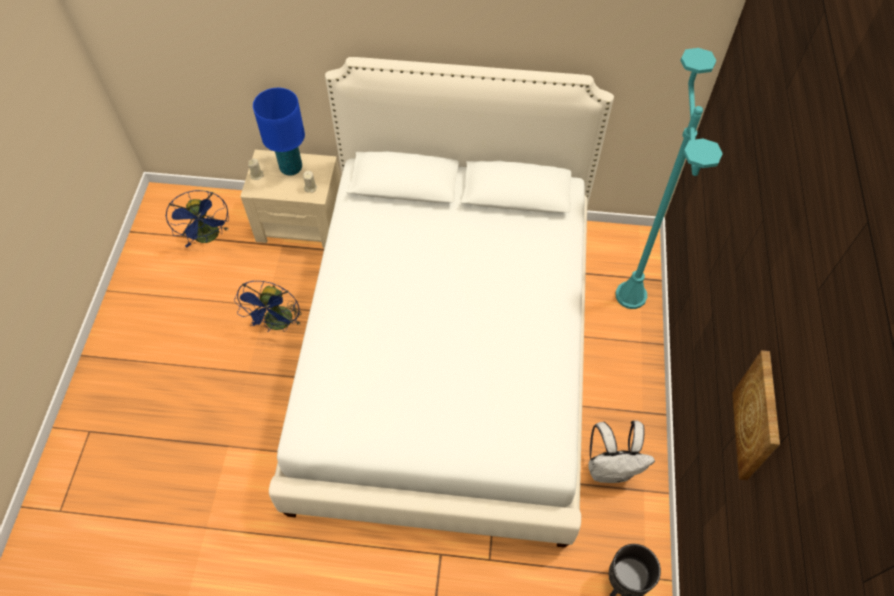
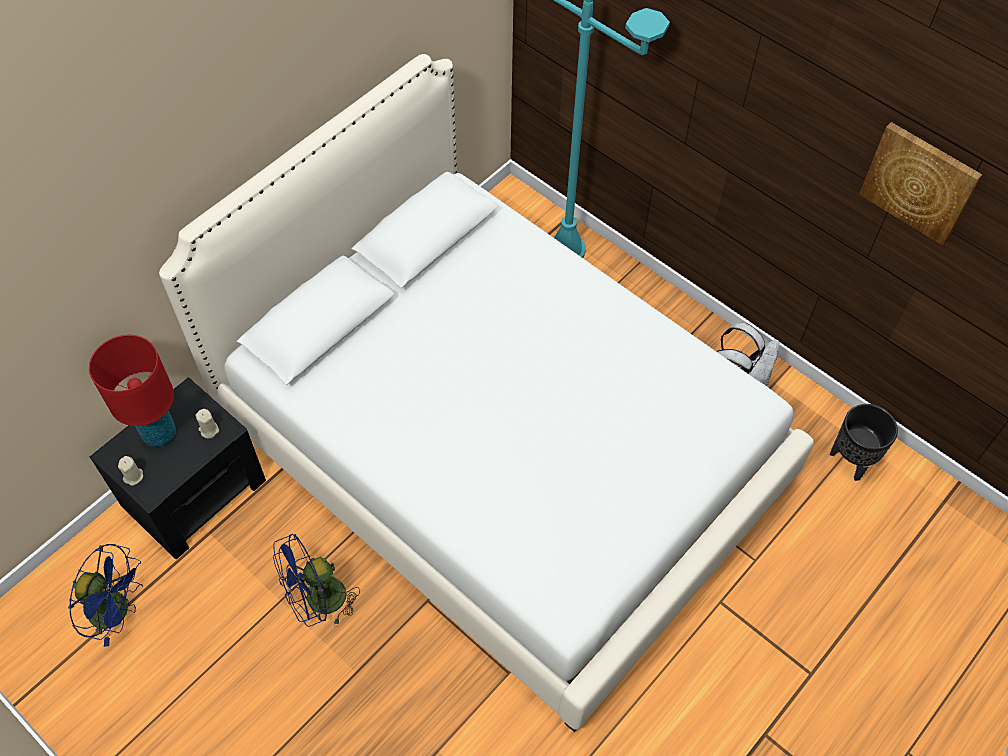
camera: 55 degrees left, 0 degrees up
blue fan [234,281,302,332] -> blue fan turned 105 degrees clockwise [273,534,360,627]
beige nightstand [240,150,340,248] -> black nightstand [90,377,266,559]
blue table lamp [253,88,305,176] -> red table lamp [89,335,176,447]

